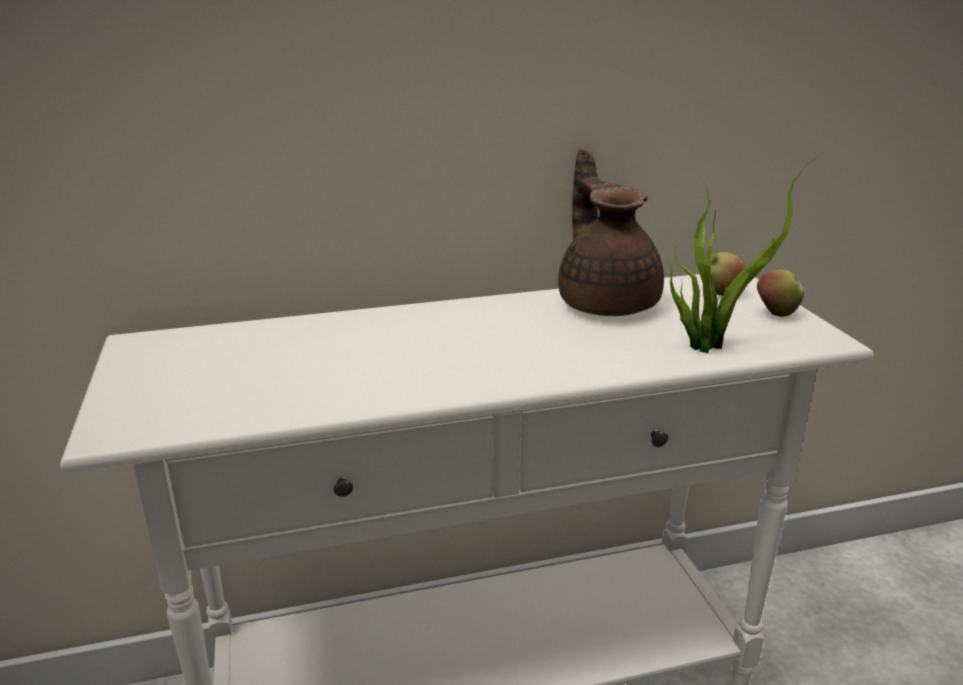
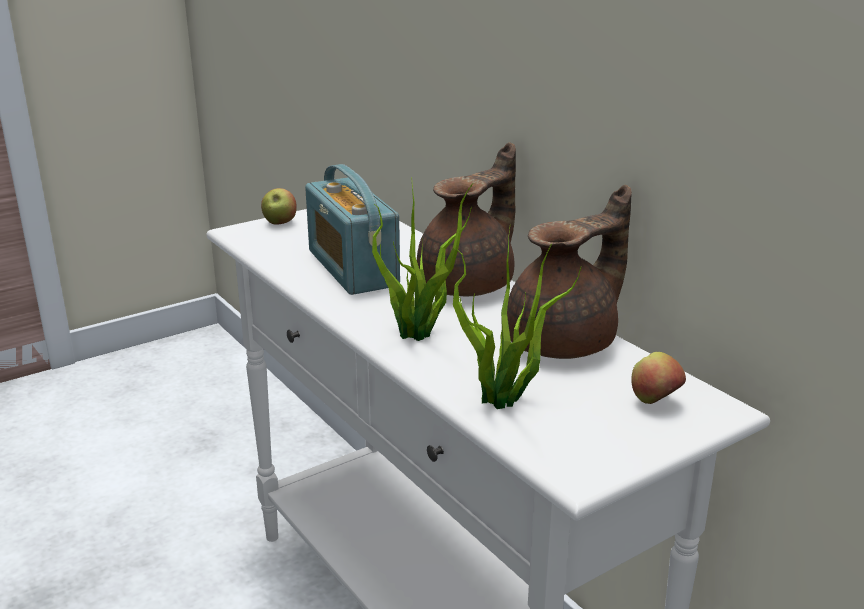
camera: 70 degrees right, 0 degrees up
apple [757,270,804,317] -> apple moved to [261,188,296,225]
none -> radio [305,164,400,295]
none -> potted plant [372,177,473,341]
none -> brown teapot [417,142,516,296]

